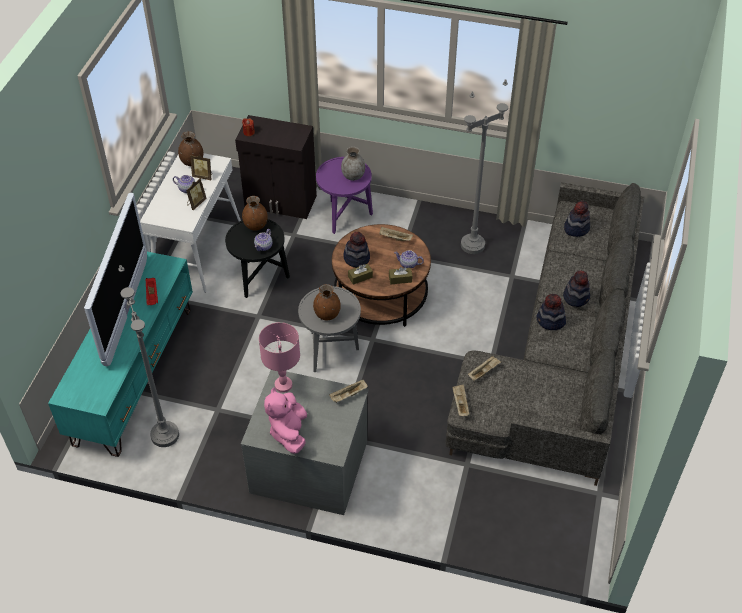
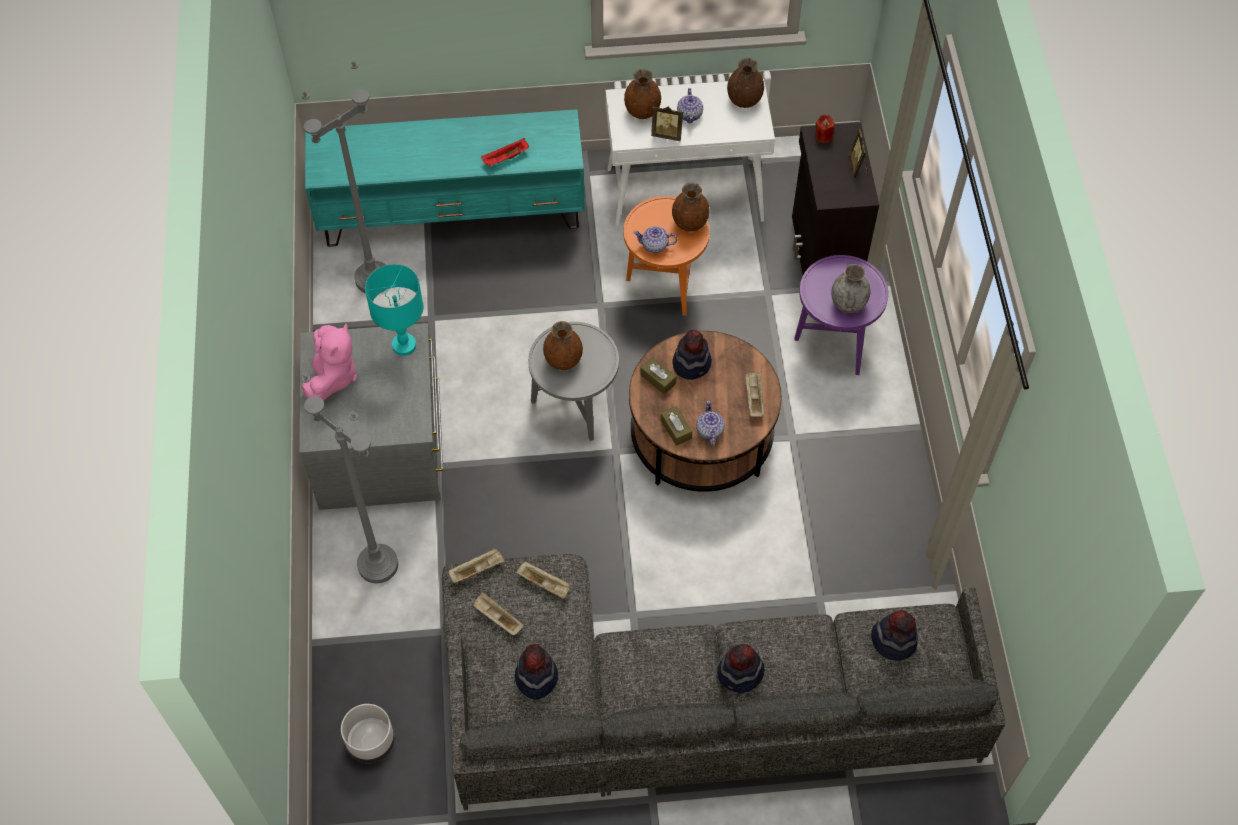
camera: 70 degrees right, 10 degrees up
television [84,193,147,366] -> none
picture frame [190,155,212,180] -> picture frame moved to [849,129,868,178]
black side table [225,219,290,298] -> orange side table [623,196,710,316]
pink table lamp [259,322,300,393] -> turquoise table lamp [365,264,423,356]
pink plush toy [264,387,307,454] -> pink plush toy turned 120 degrees clockwise [302,323,357,401]
beige tray [329,379,368,403] -> beige tray moved to [473,592,524,635]
grey floor lamp [461,79,508,254] -> grey floor lamp moved to [302,373,398,584]
hat [536,294,566,330] -> hat moved to [515,644,558,700]
none -> grey planter [341,704,395,763]
none -> brown vase [624,69,661,119]

